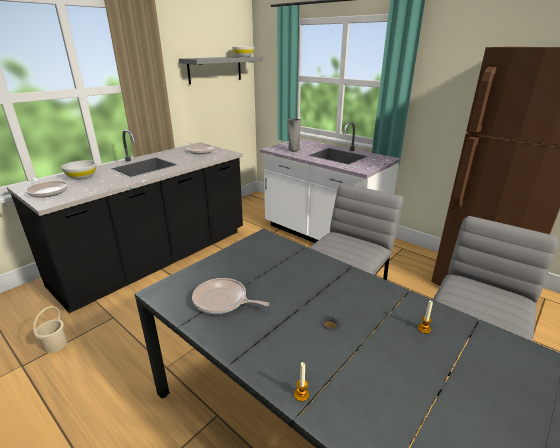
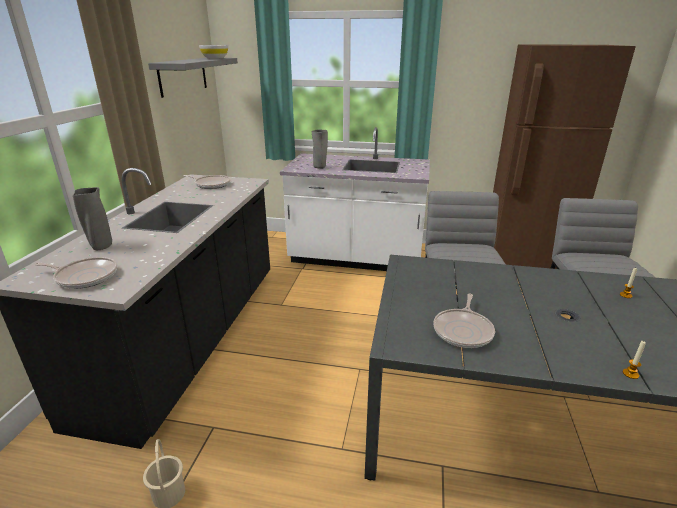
camera: 30 degrees left, 0 degrees up
white bowl [62,160,96,180] -> grey vase [73,187,112,250]
frying pan [192,278,269,314] -> frying pan turned 60 degrees counterclockwise [433,294,495,348]

